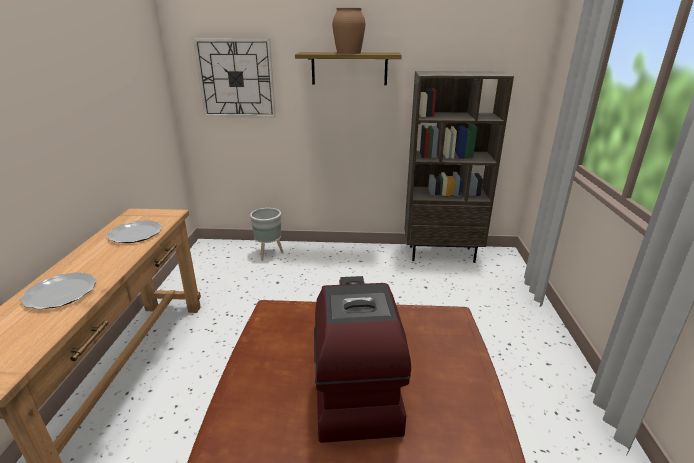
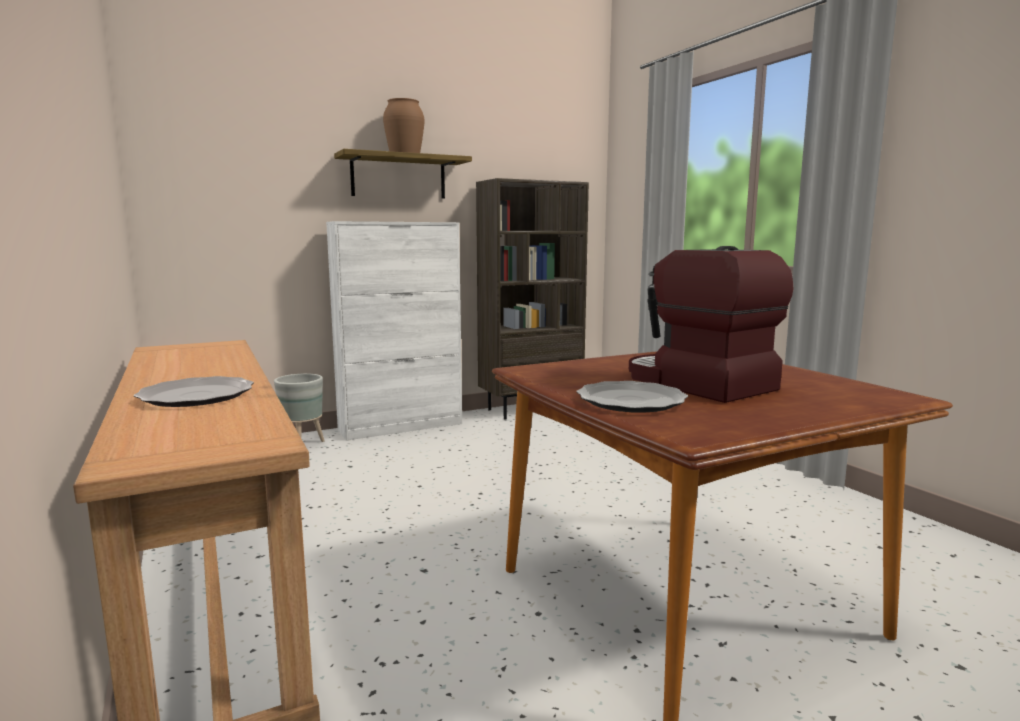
camera: 30 degrees left, 15 degrees down
plate [107,220,163,243] -> plate moved to [576,381,688,413]
wall clock [193,38,276,118] -> none
none -> white cabinet [326,221,462,441]

